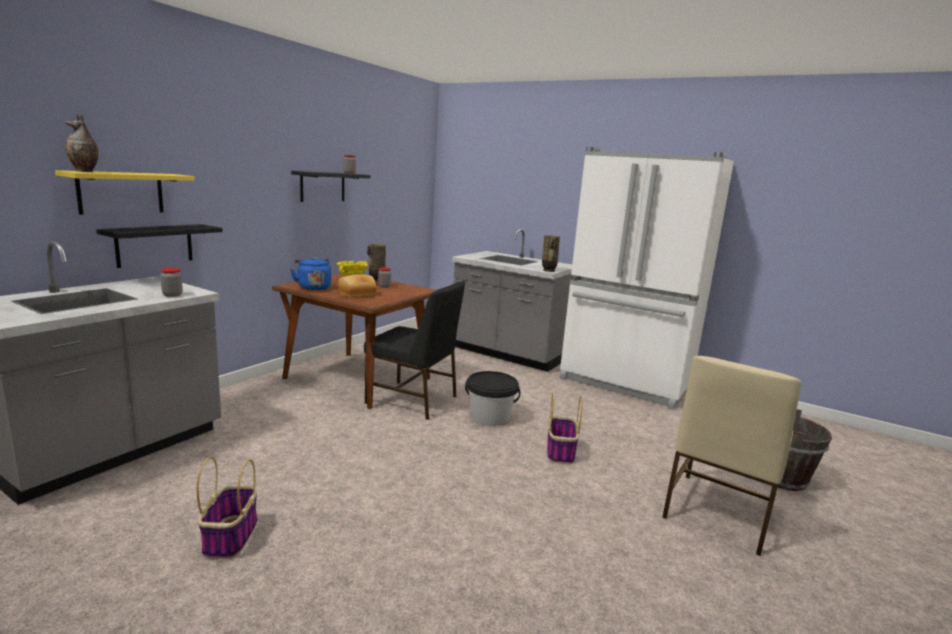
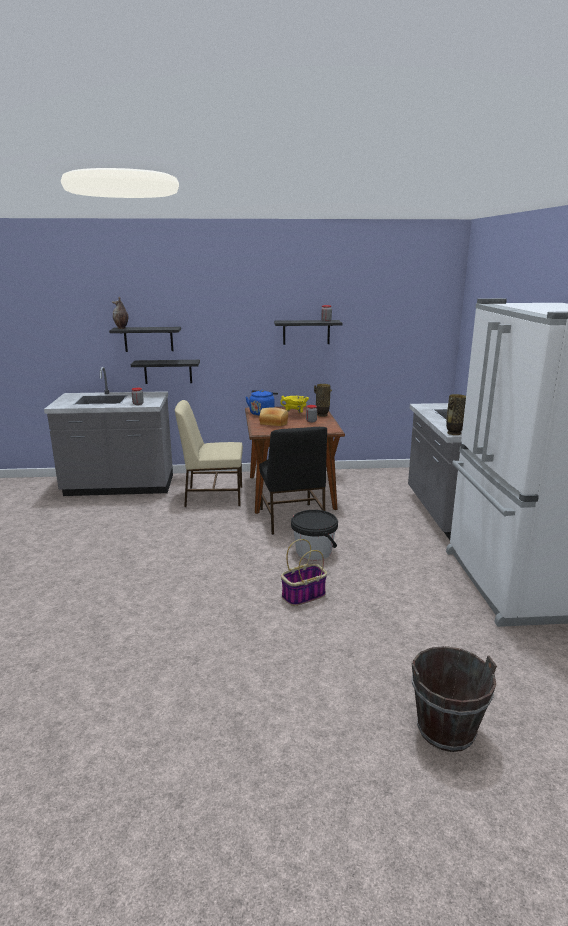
camera: 55 degrees right, 5 degrees up
yellow shelf [55,170,195,215] -> black shelf [109,327,181,352]
basket [197,457,257,559] -> none
beige chair [662,356,801,556] -> beige chair moved to [175,400,243,507]

